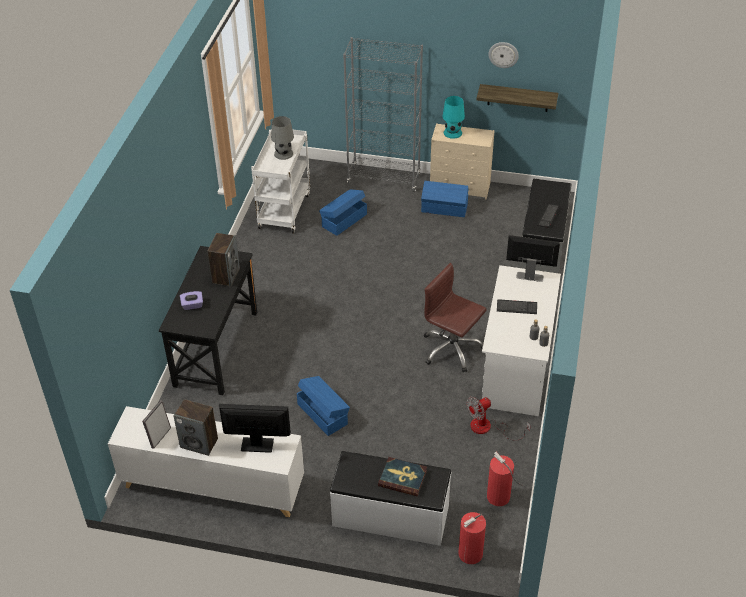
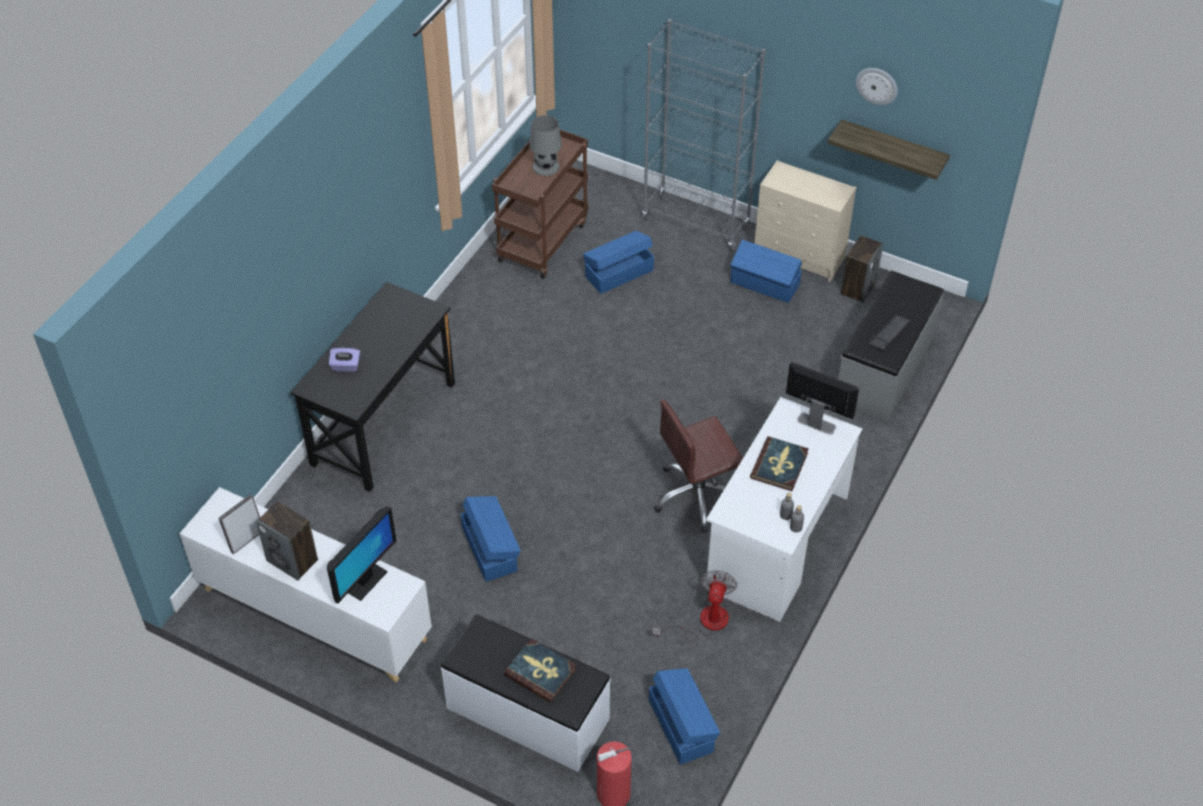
camera: 15 degrees right, 5 degrees up
speaker [207,233,240,287] -> speaker moved to [841,235,883,303]
monitor [219,404,291,453] -> monitor turned 105 degrees clockwise [327,506,397,604]
white cart [251,130,310,234] -> brown cart [492,129,588,279]
brown office chair [424,263,486,372] -> brown office chair turned 75 degrees counterclockwise [654,399,743,533]
turquoise table lamp [442,96,465,139] -> none
fan [467,397,531,441] -> fan turned 120 degrees clockwise [652,570,737,642]
fire extinguisher [487,452,523,506] -> blue storage box [649,668,720,765]
keyboard [497,299,537,314] -> book [750,436,809,491]

